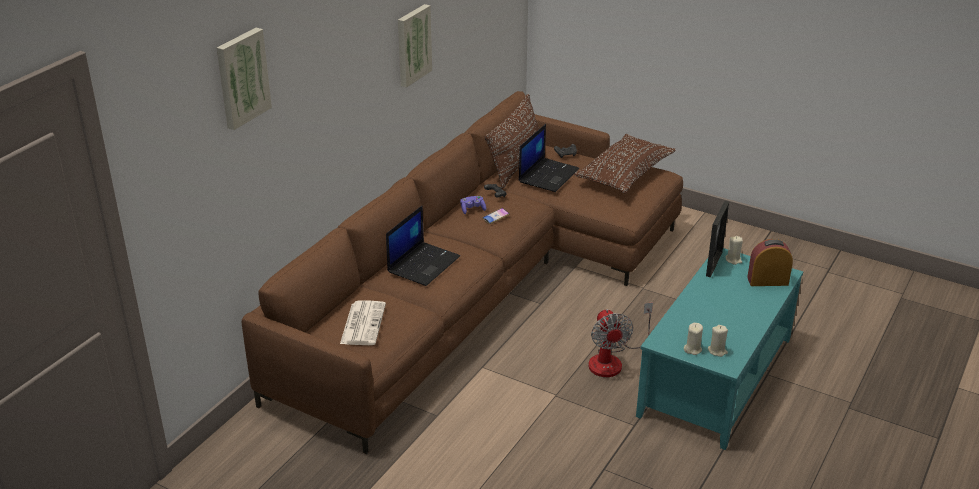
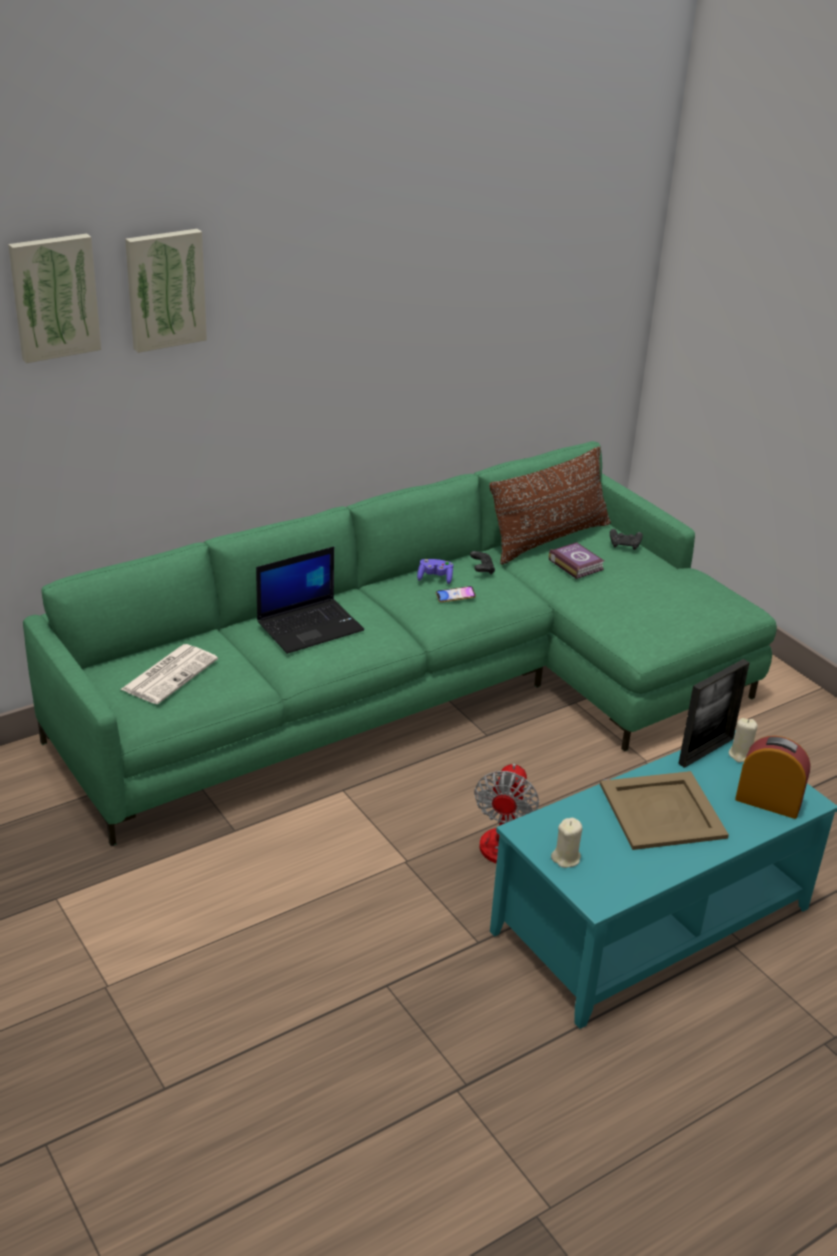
camera: 25 degrees right, 0 degrees up
brown sofa [241,91,683,454] -> green sofa [23,441,777,846]
picture [398,4,432,88] -> picture moved to [125,229,207,353]
laptop [519,124,579,192] -> book [549,542,604,579]
brown pillow [574,134,676,193] -> none
beige candle [708,325,728,357] -> none
none -> beige tray [600,771,729,850]

